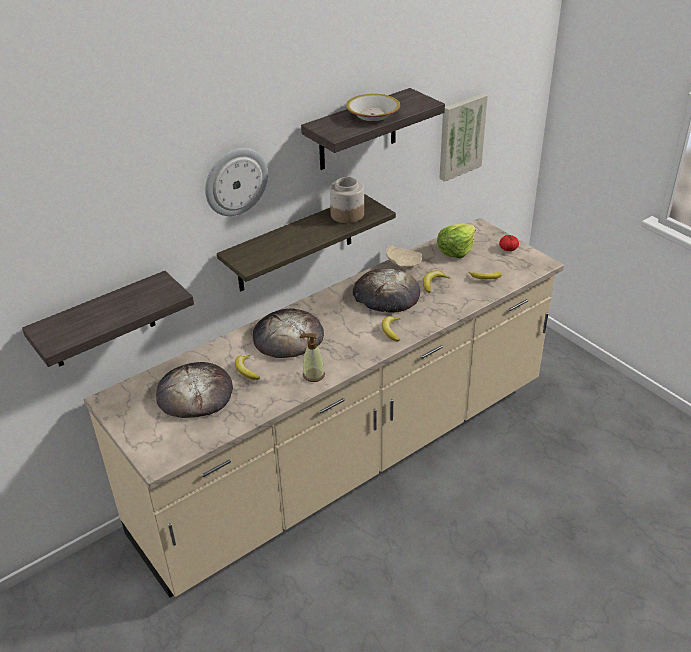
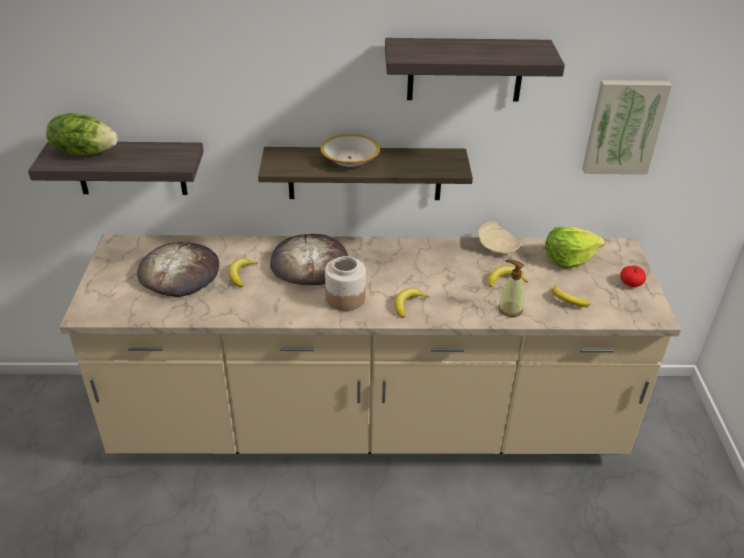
camera: 35 degrees right, 0 degrees up
wall clock [205,148,268,216] -> none
soap dispenser [300,333,325,382] -> soap dispenser moved to [498,259,524,317]
jar [330,177,364,223] -> jar moved to [325,256,366,311]
bowl [346,94,400,122] -> bowl moved to [320,134,380,167]
bread [353,268,420,313] -> none
none -> lettuce [46,113,118,155]

